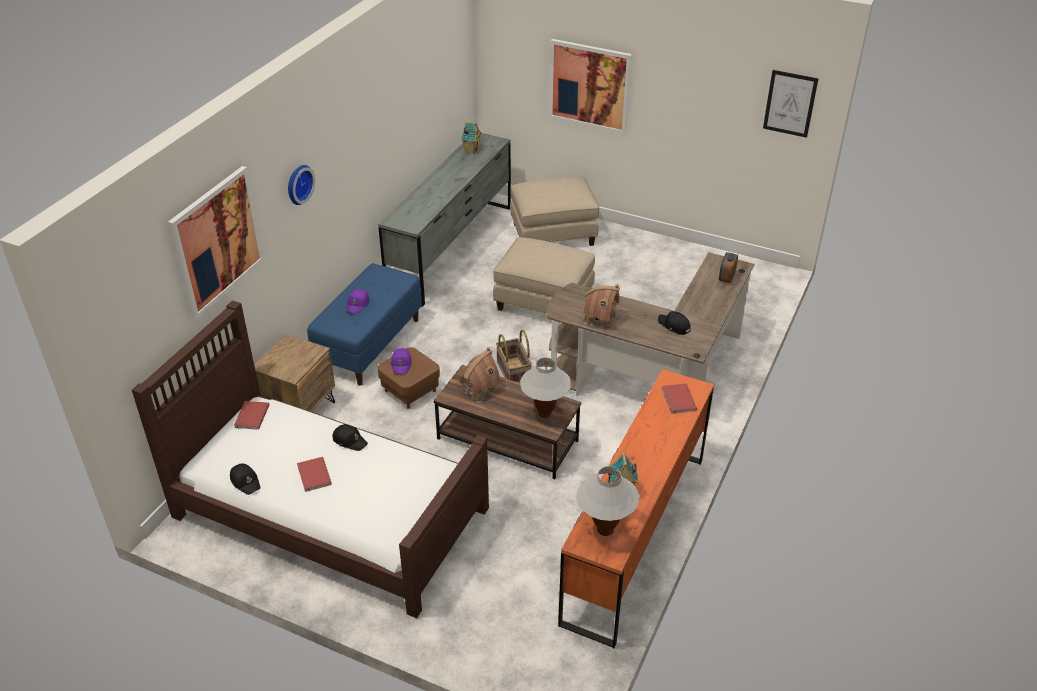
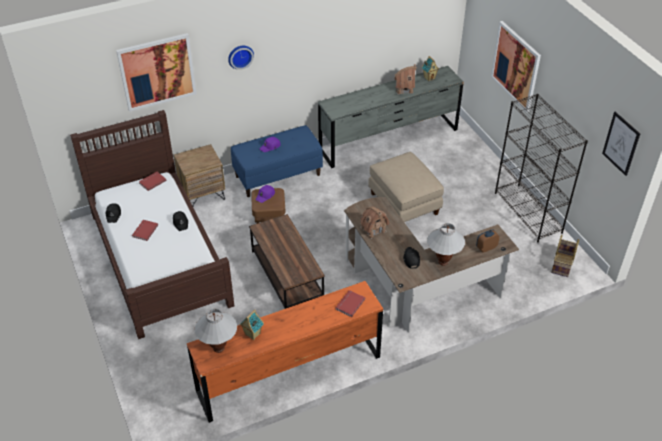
camera: 40 degrees right, 5 degrees up
toy house [459,347,500,403] -> toy house moved to [395,64,417,95]
basket [496,330,532,383] -> basket moved to [551,235,579,277]
beige ottoman [510,177,599,246] -> none
white table lamp [520,357,572,418] -> white table lamp moved to [427,223,465,266]
none -> black bookcase [495,94,588,242]

